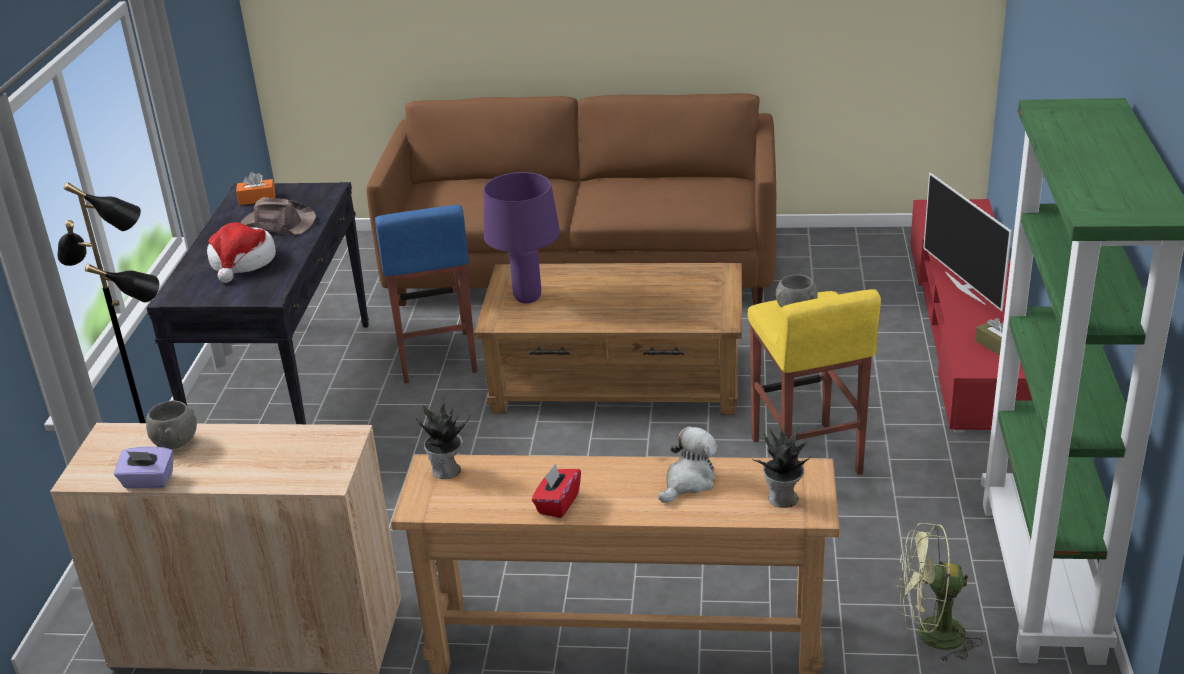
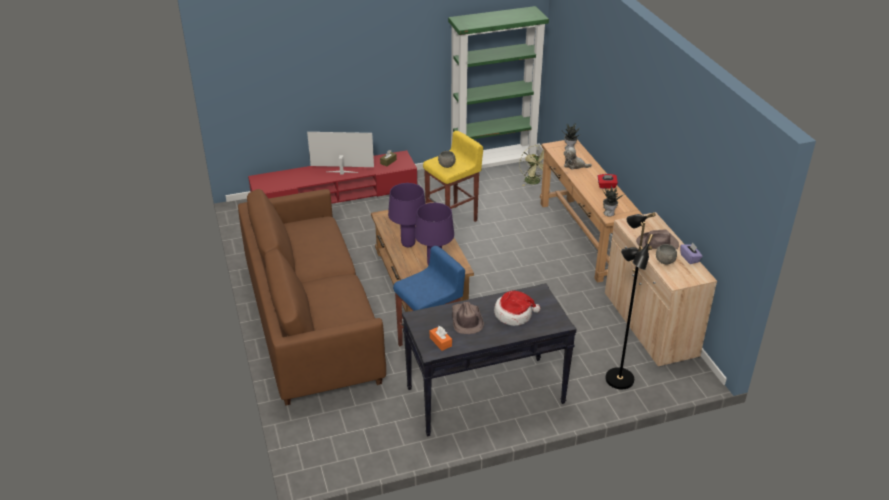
camera: 115 degrees left, 5 degrees up
television [923,173,1012,311] -> television turned 135 degrees counterclockwise [307,132,374,175]
none -> purple table lamp [388,183,425,247]
none -> brown hat [636,230,679,249]

